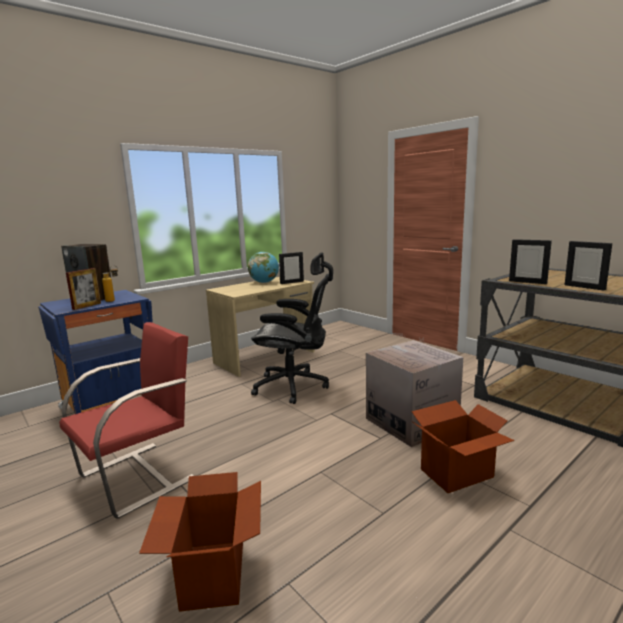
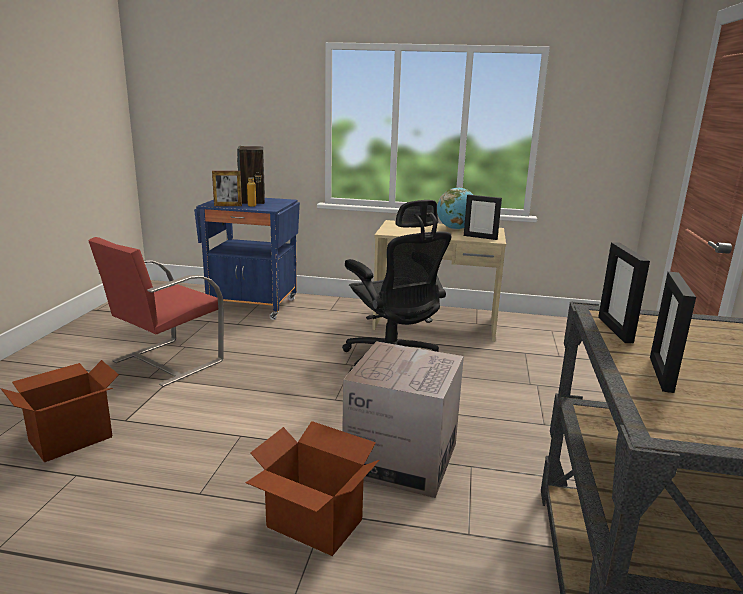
camera: 50 degrees right, 5 degrees up
red chair [59,322,194,519] -> red chair turned 120 degrees clockwise [88,237,224,387]

